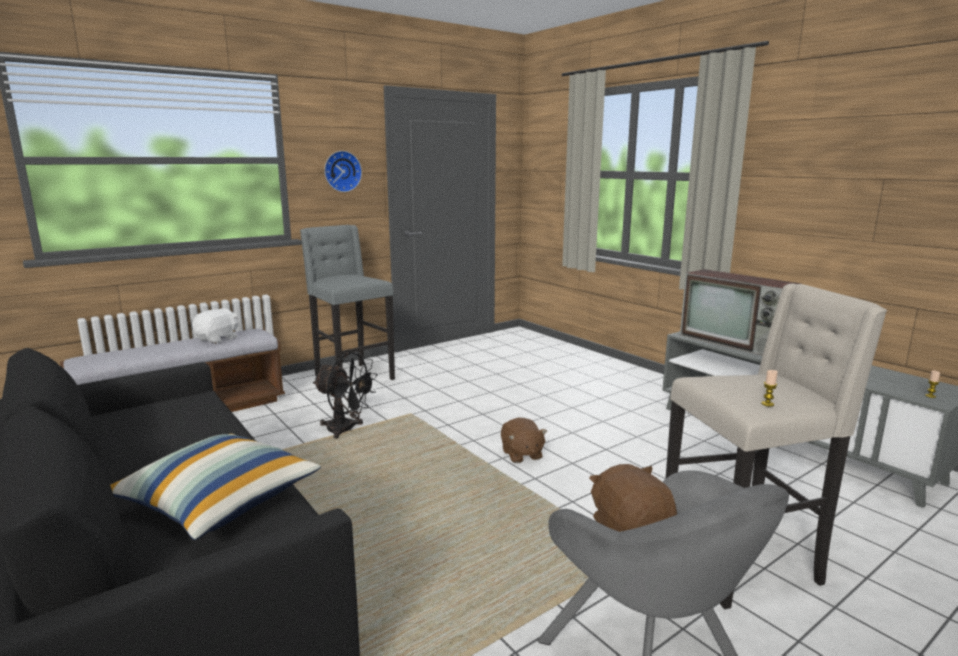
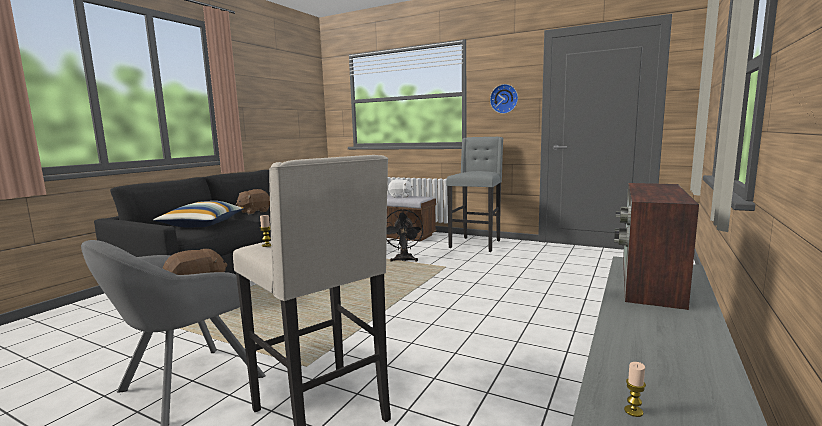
camera: 65 degrees right, 5 degrees down
brown plush toy [501,418,547,463] -> brown plush toy moved to [236,189,270,214]

